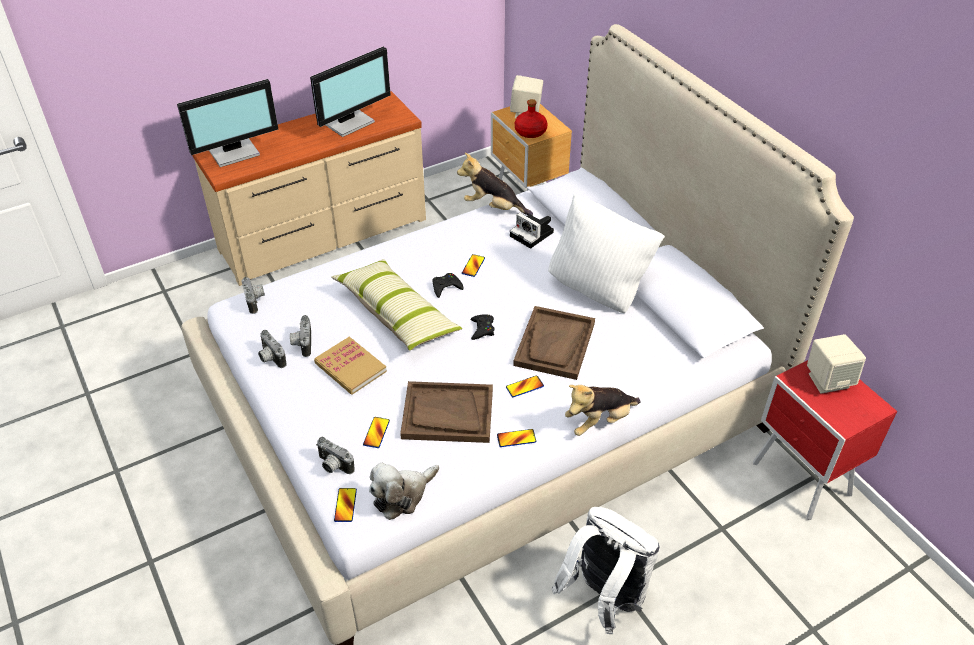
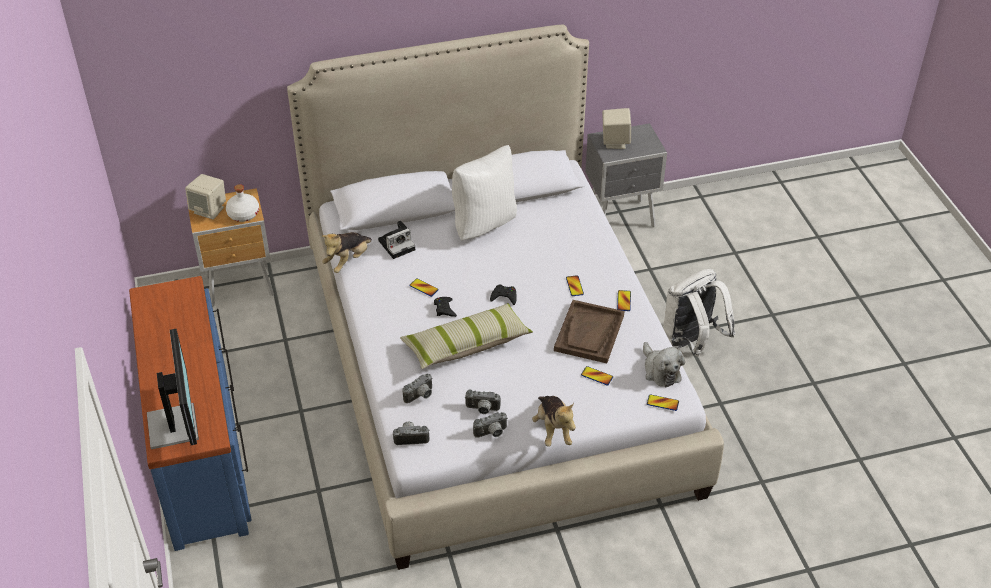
camera: 75 degrees left, 0 degrees up
beige dresser [192,91,426,286] -> blue dresser [129,276,252,551]
monitor [310,47,391,137] -> none
book [314,337,387,395] -> none
camera [316,437,355,474] -> camera moved to [403,374,433,404]
brown tray [513,306,595,380] -> none
red bottle [515,99,547,138] -> white bottle [226,184,259,222]
plush toy [565,385,641,436] -> plush toy moved to [532,396,576,447]
red nightstand [753,360,897,520] -> grey nightstand [585,123,667,227]

